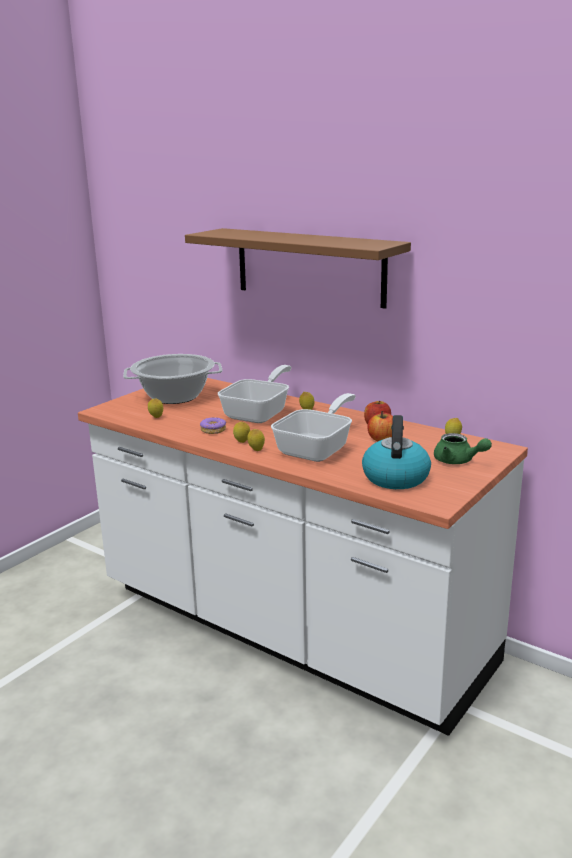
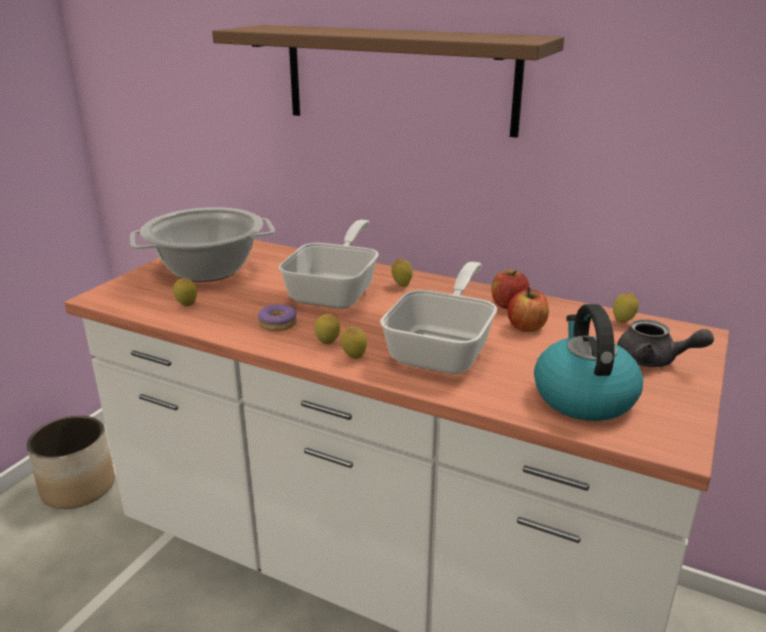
camera: 10 degrees left, 5 degrees up
green teapot [434,433,492,464] -> grey teapot [617,319,714,367]
none -> planter [27,416,115,509]

